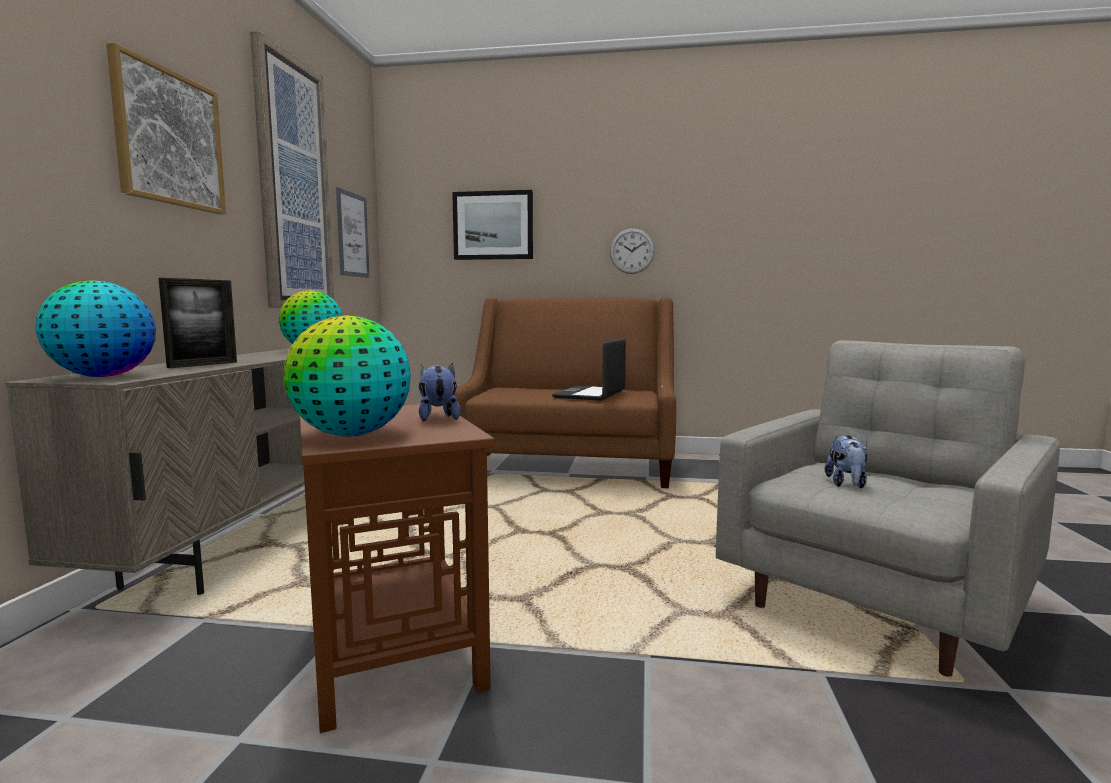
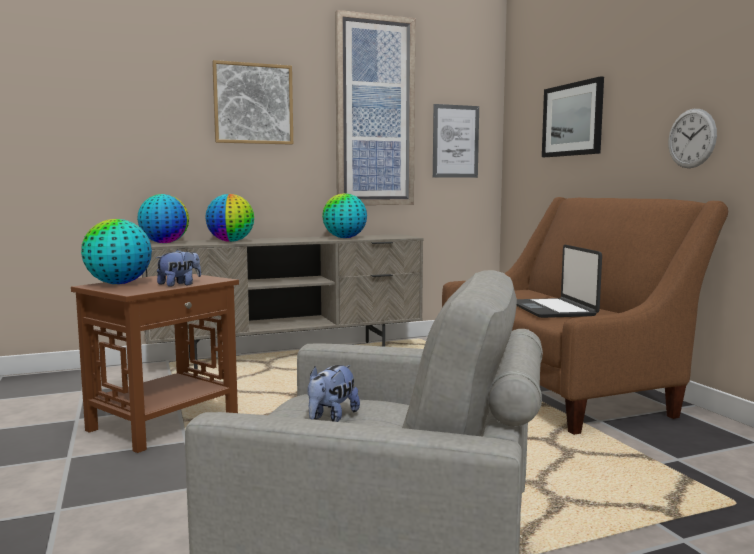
camera: 60 degrees right, 0 degrees up
picture frame [159,278,237,368] -> globe [205,194,254,242]
laptop [552,339,626,401] -> laptop turned 90 degrees counterclockwise [517,245,602,318]
plush toy [825,435,868,488] -> plush toy turned 45 degrees counterclockwise [308,365,360,422]

